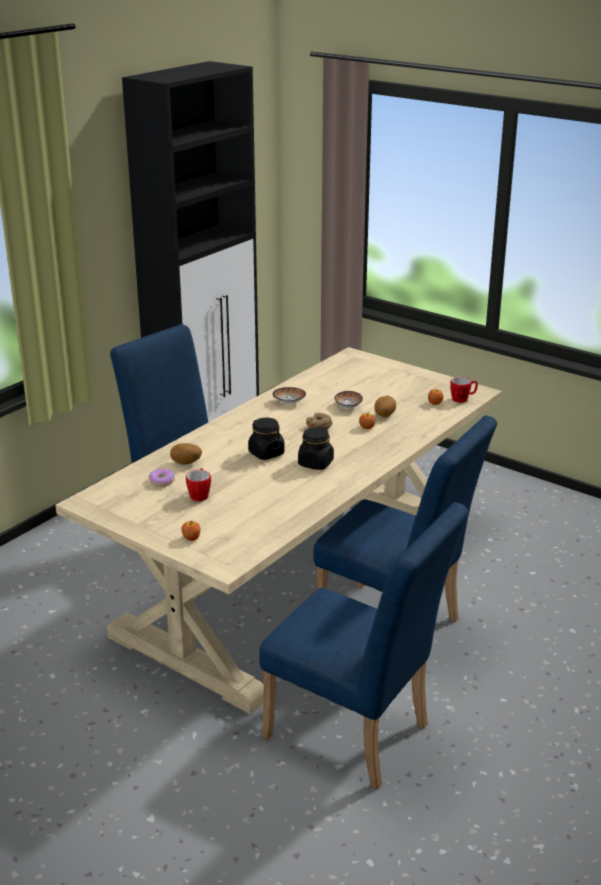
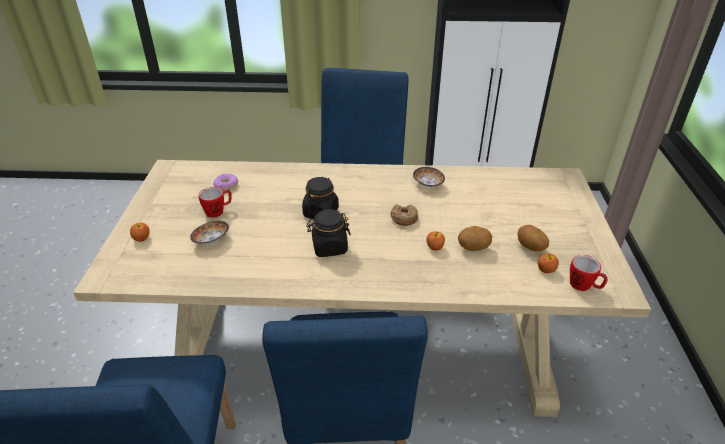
camera: 55 degrees right, 10 degrees up
potato [170,443,202,465] -> potato moved to [517,225,549,251]
bowl [334,391,363,408] -> bowl moved to [190,221,229,244]

